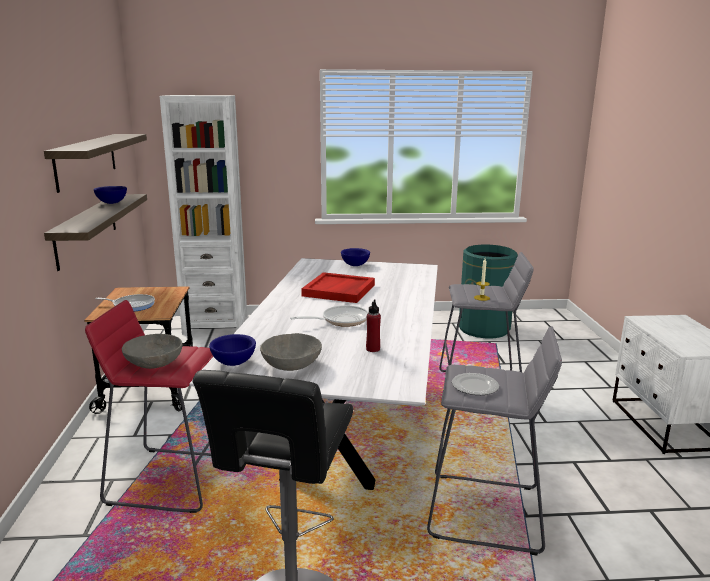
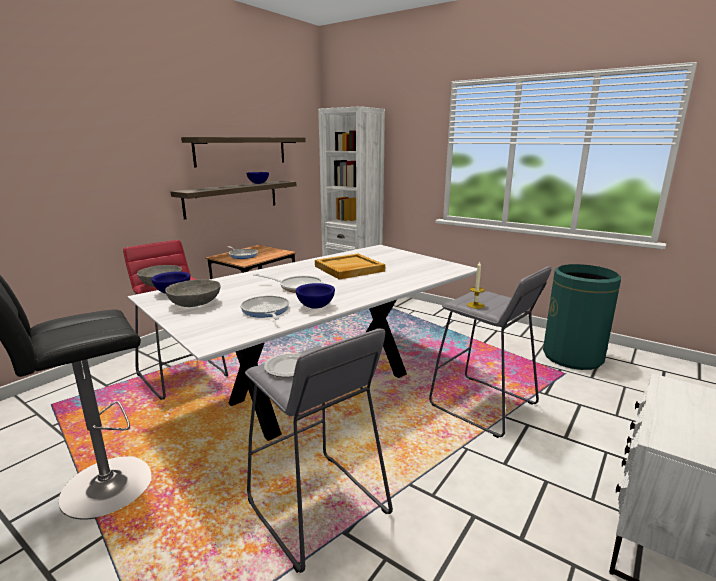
camera: 40 degrees right, 0 degrees up
red tray [301,272,375,303] -> beige tray [315,254,385,280]
blue bowl [341,248,370,266] -> blue bowl moved to [296,283,335,309]
red bottle [366,299,381,352] -> frying pan [240,296,289,320]

